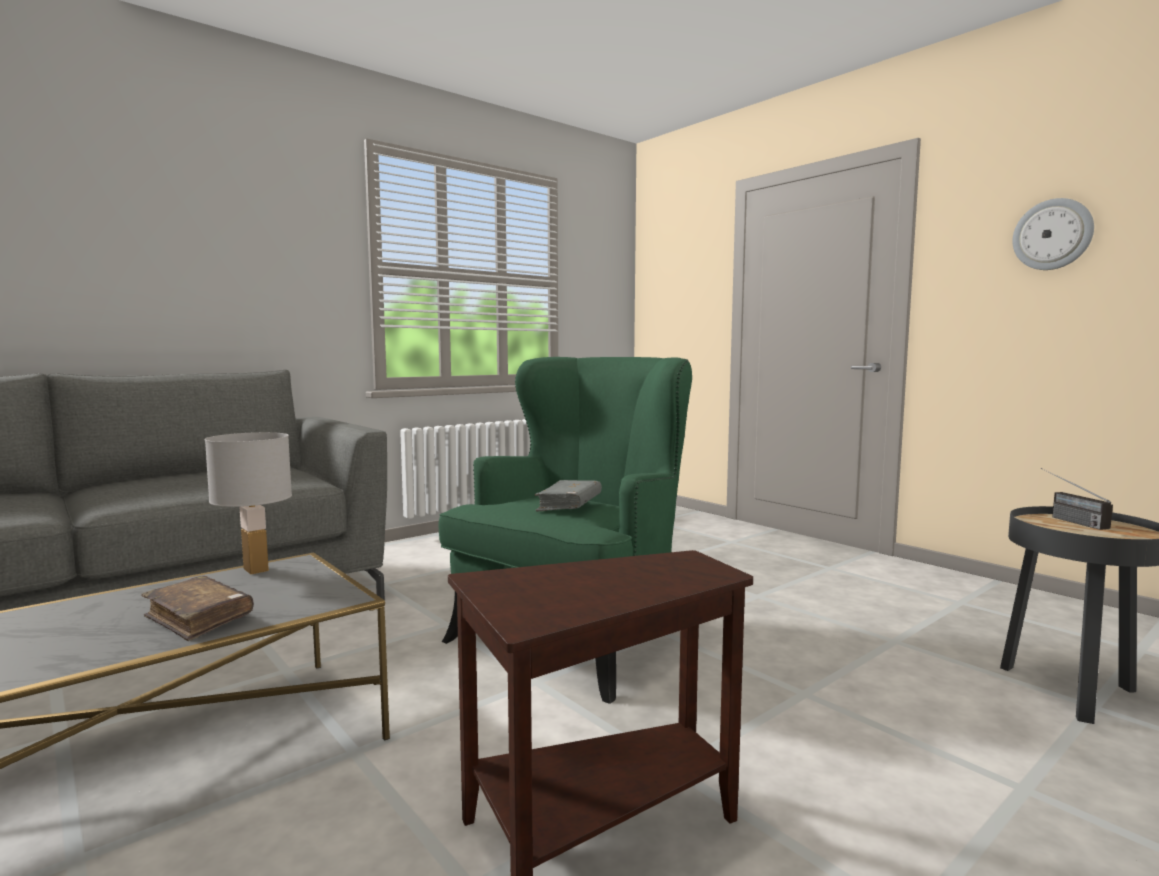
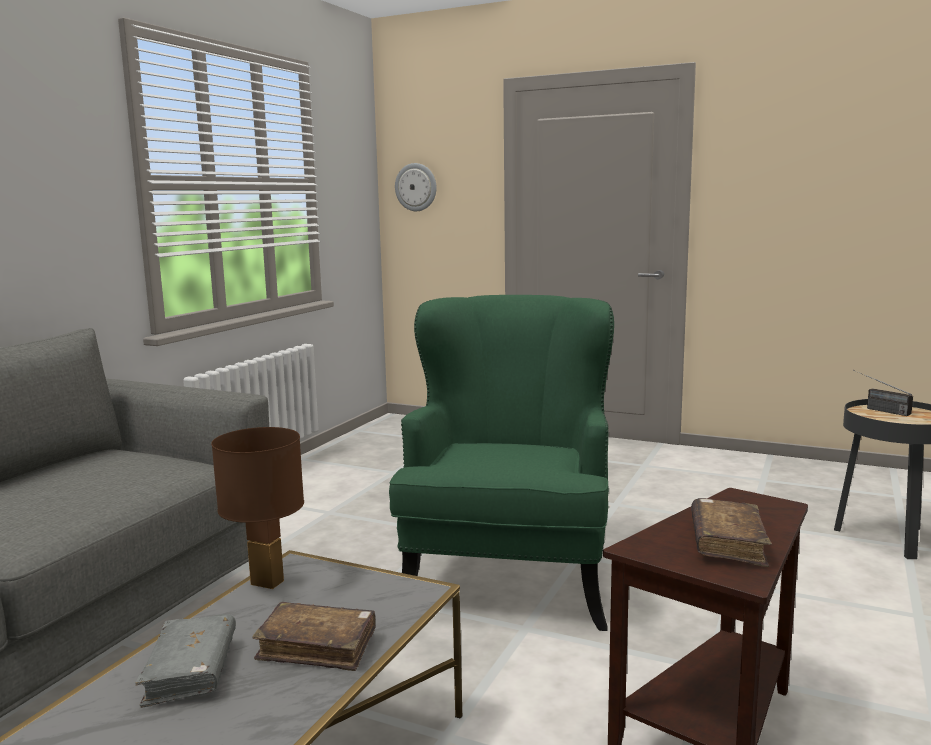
camera: 25 degrees left, 5 degrees up
white table lamp [205,432,292,574] -> brown table lamp [211,427,304,589]
grey book [535,480,602,511] -> grey book moved to [135,614,236,708]
wall clock [1012,198,1094,270] -> wall clock moved to [395,163,437,211]
none -> brown book [691,498,772,567]

